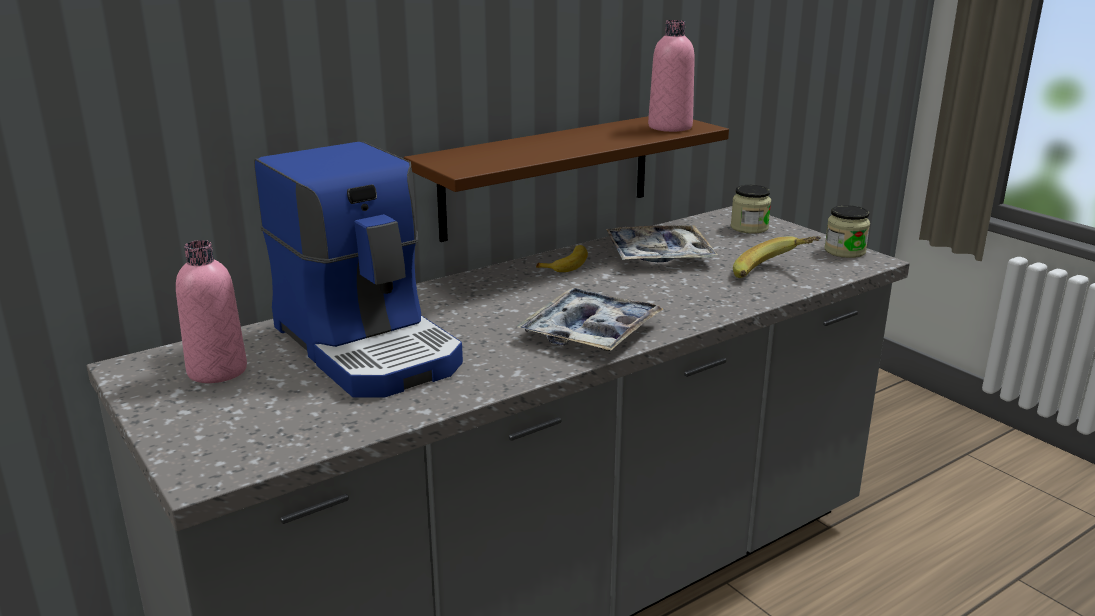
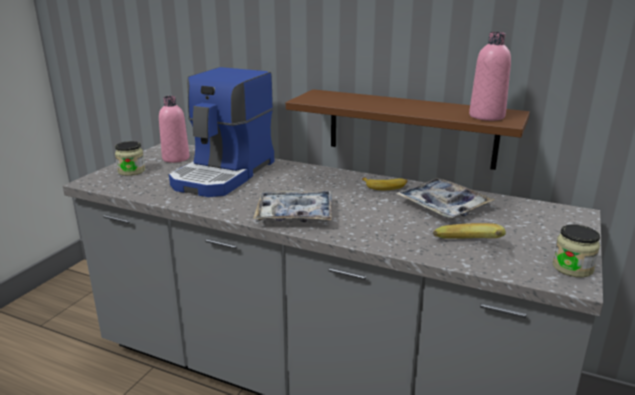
camera: 60 degrees right, 0 degrees up
jar [731,185,771,234] -> jar moved to [115,141,145,176]

